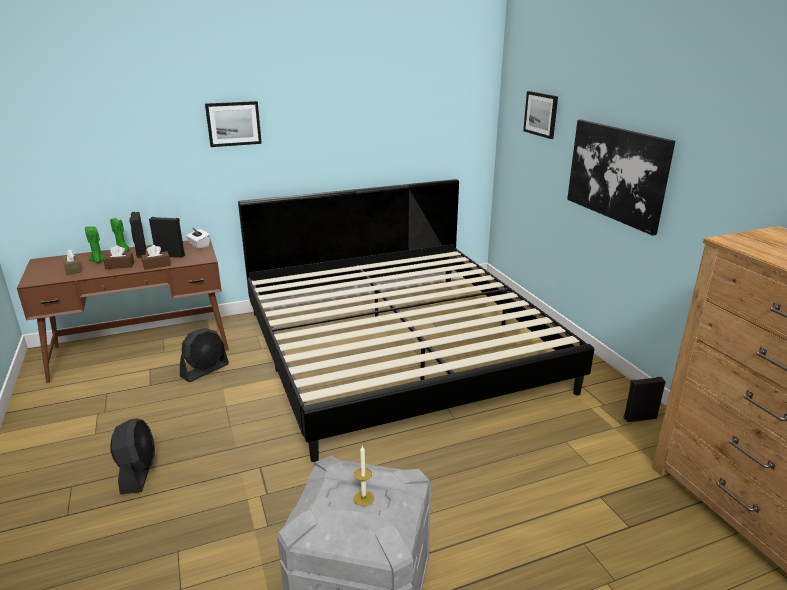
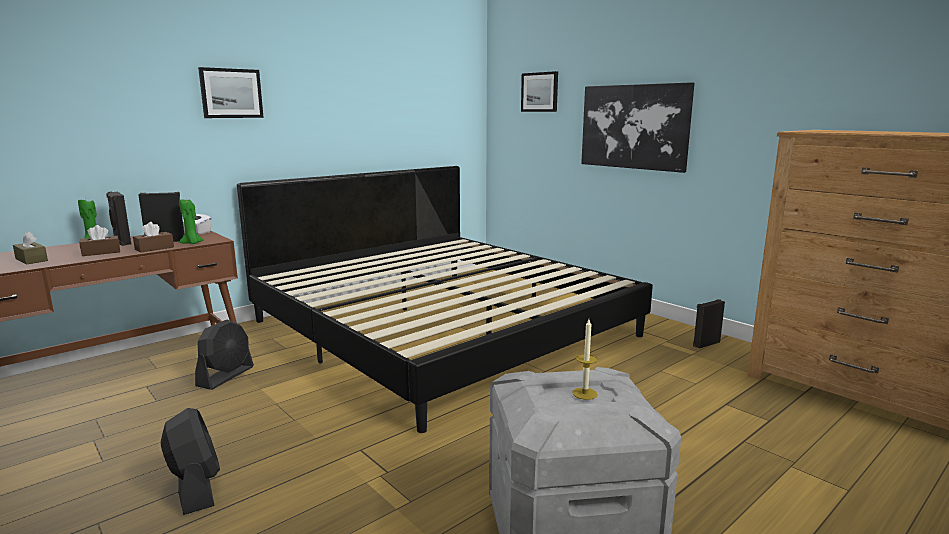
camera: 20 degrees left, 10 degrees down
green candle [85,226,105,263] -> green candle moved to [179,198,203,244]

